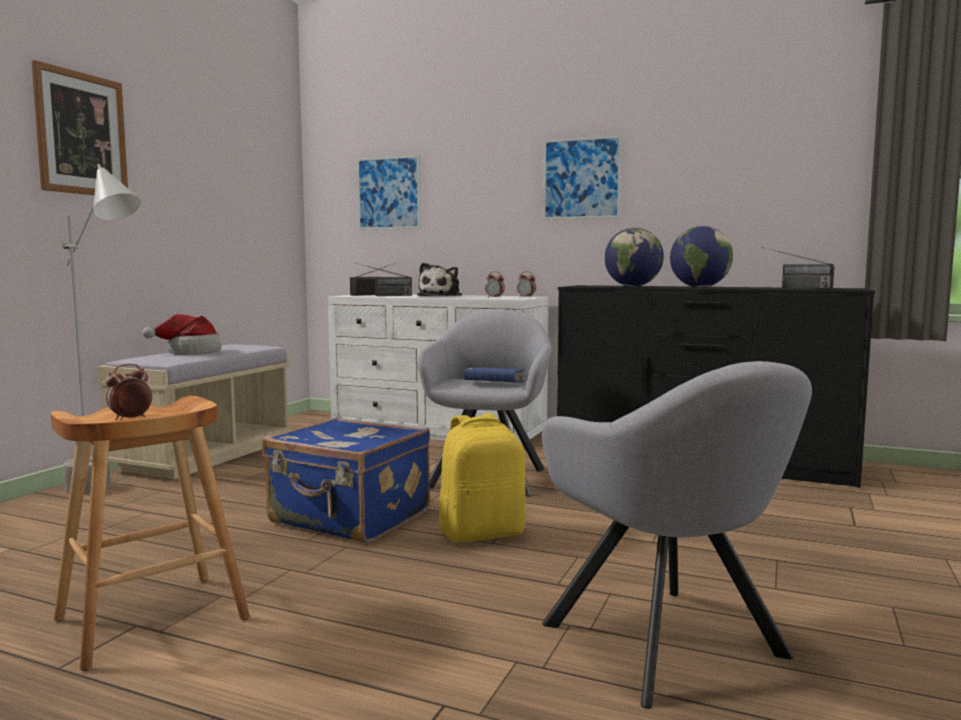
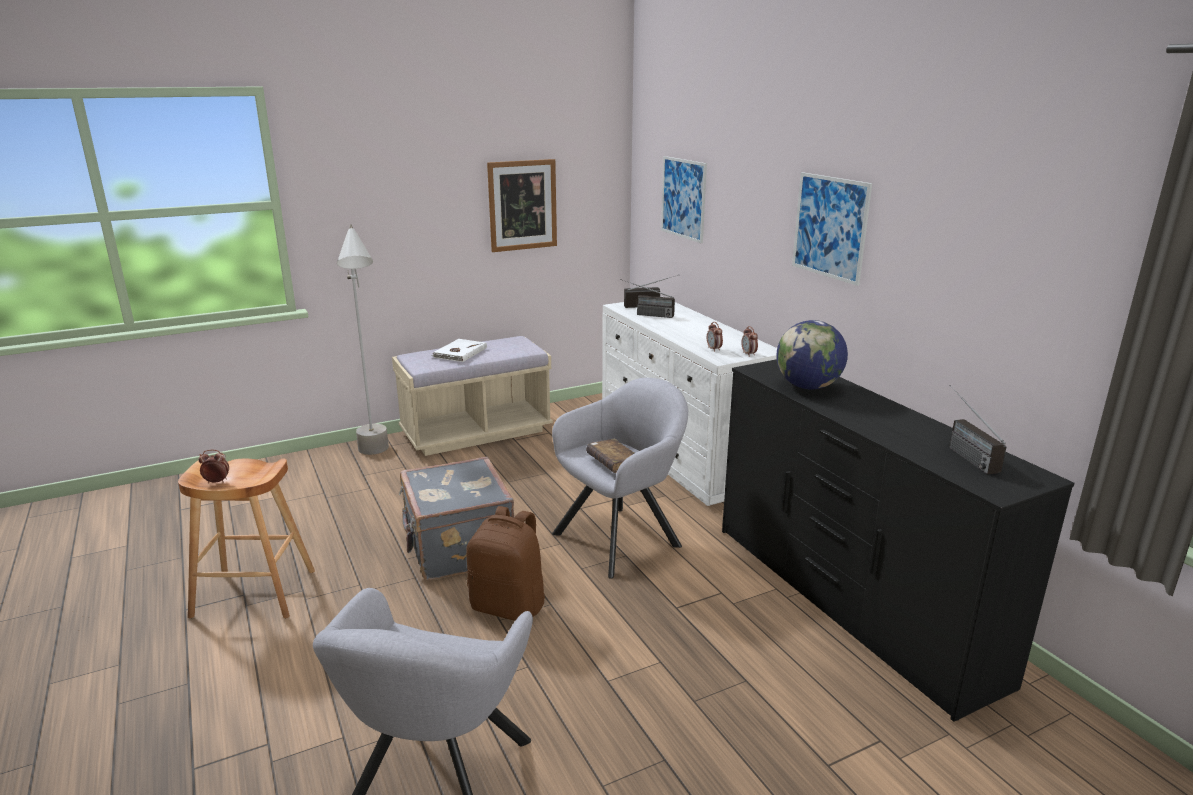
camera: 40 degrees right, 15 degrees up
picture [31,60,128,195] -> picture moved to [487,159,557,252]
hat [142,314,221,355] -> white book [431,339,487,362]
blue suitcase [262,417,430,543] -> grey suitcase [399,457,514,581]
plush toy [417,263,462,296] -> none
yellow backpack [439,413,525,542] -> brown backpack [466,506,545,621]
blue book [464,367,525,383] -> brown book [586,439,635,473]
globe [670,226,733,288] -> none

